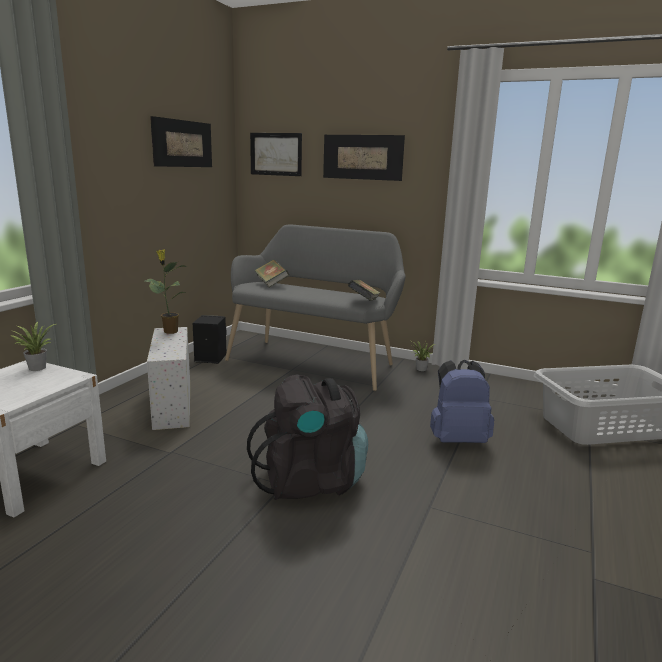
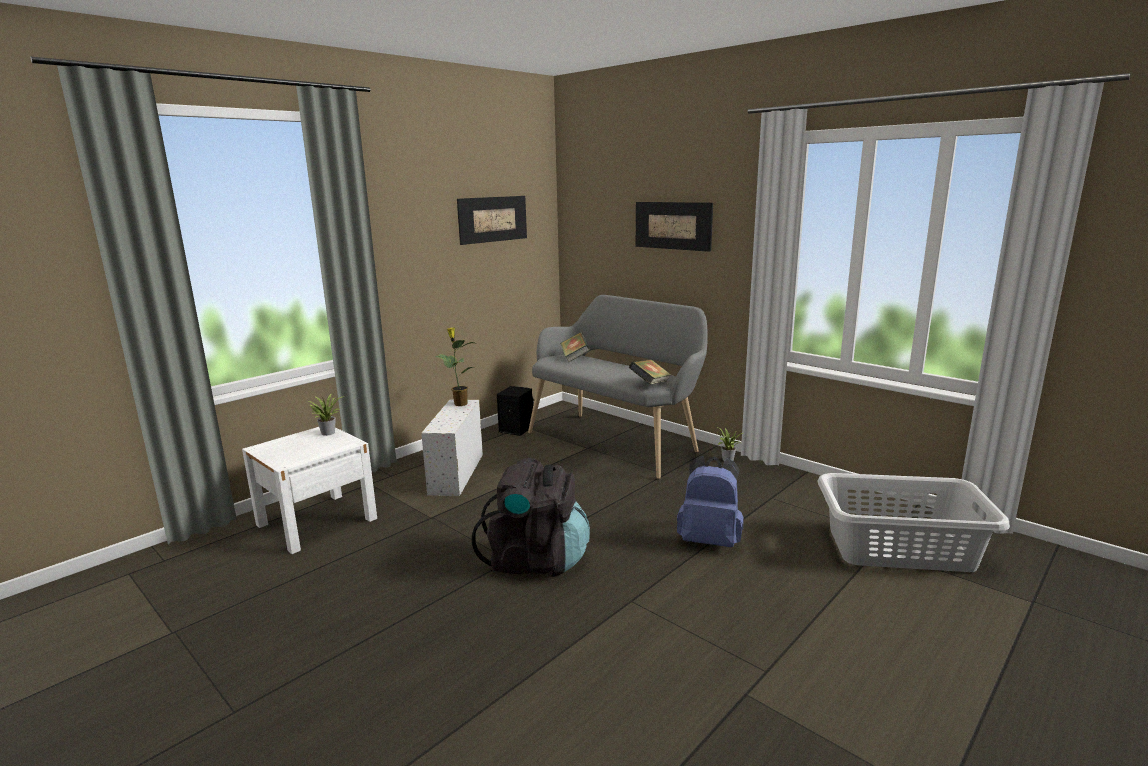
camera: 20 degrees right, 0 degrees up
picture [250,133,302,176] -> none

